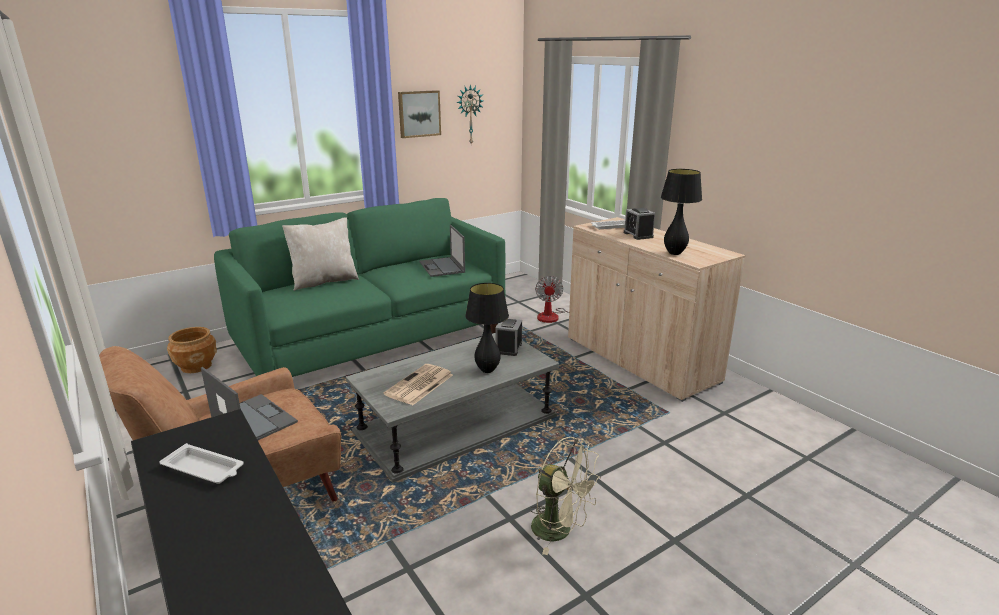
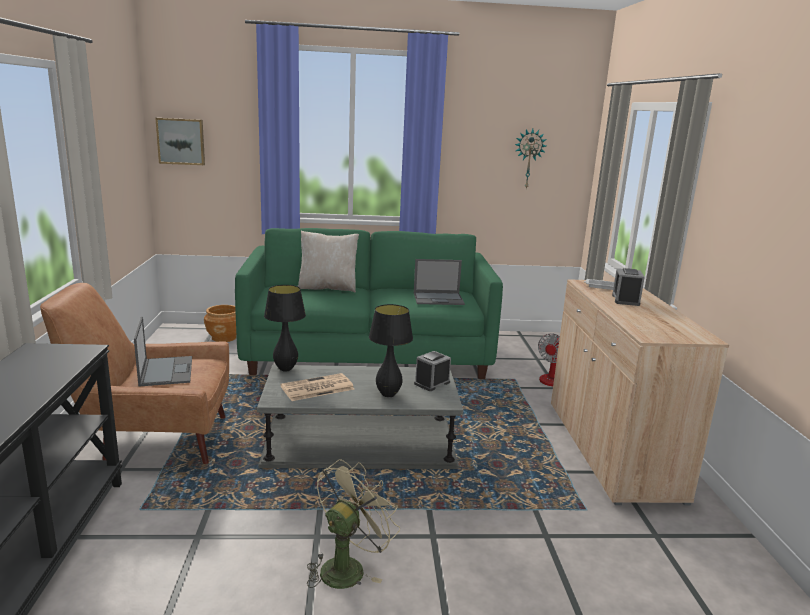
camera: 30 degrees right, 5 degrees down
white tray [159,443,244,484] -> none
picture [398,90,441,138] -> picture moved to [155,118,205,165]
laptop [419,225,465,277] -> laptop turned 105 degrees counterclockwise [414,259,465,305]
beige fan [530,437,601,555] -> beige fan turned 120 degrees counterclockwise [307,459,400,589]
black table lamp [661,169,702,255] -> black table lamp moved to [264,285,306,371]

